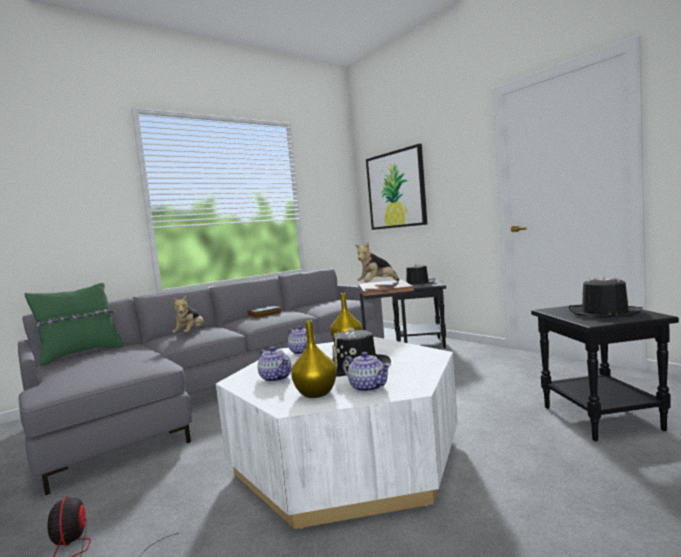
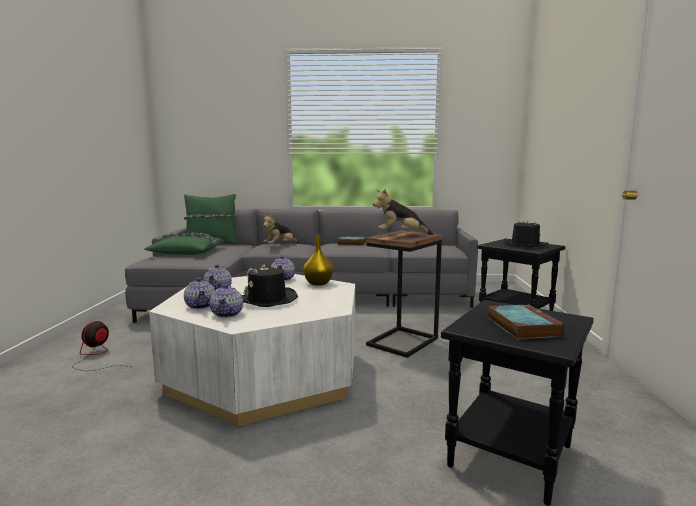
camera: 40 degrees right, 5 degrees up
yellow vase [291,321,337,398] -> teapot [184,278,215,309]
picture [366,144,427,230] -> none
black hat [569,275,643,318] -> book [488,304,564,340]
none -> green pillow [144,232,224,255]

